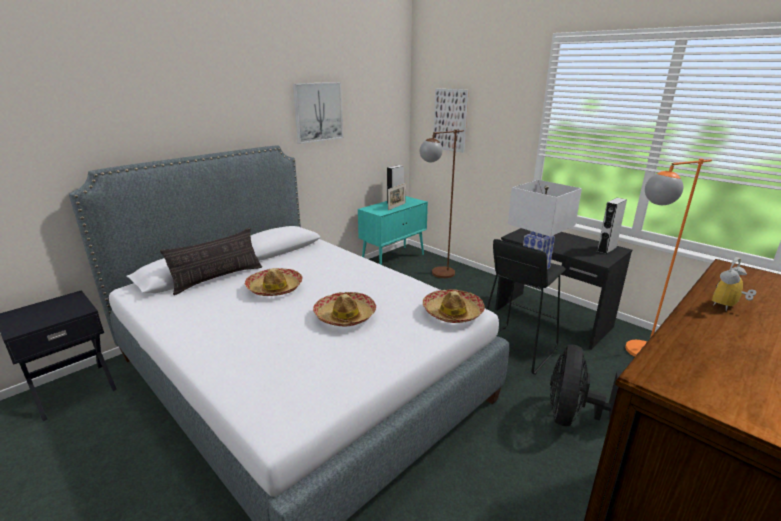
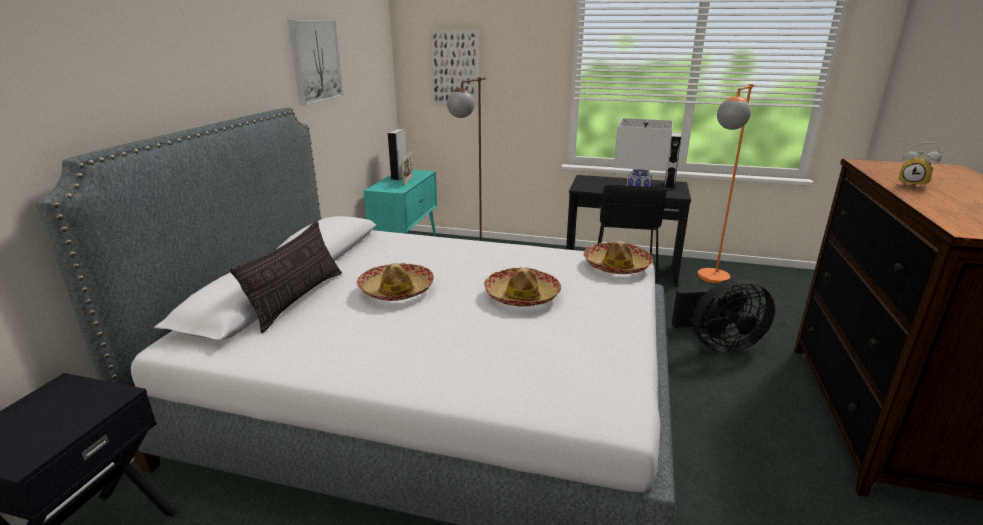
camera: 30 degrees left, 0 degrees up
black fan [550,345,622,426] -> black fan turned 90 degrees counterclockwise [672,278,775,353]
alarm clock [712,257,756,311] -> alarm clock turned 75 degrees counterclockwise [898,142,941,188]

